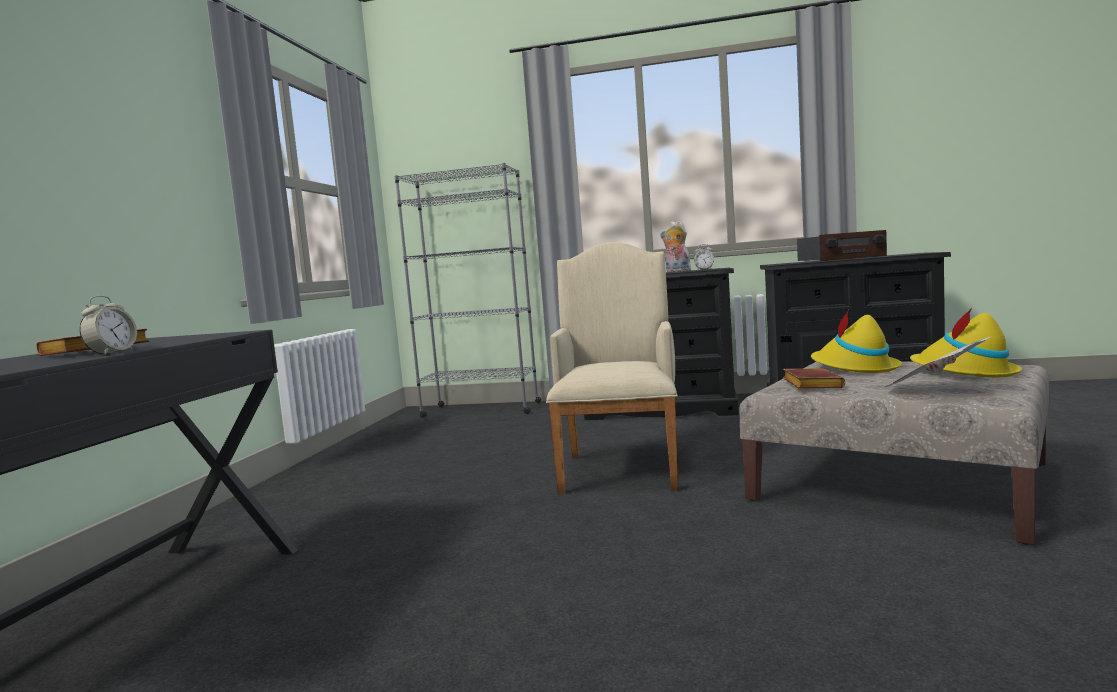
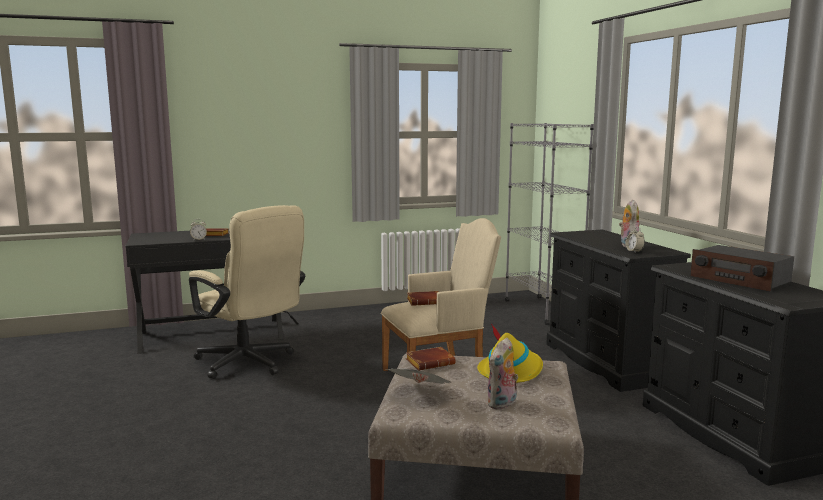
camera: 60 degrees right, 5 degrees up
yellow hat [910,308,1022,377] -> plush toy [487,337,518,410]
none -> beige office chair [189,205,305,379]
none -> brown book [407,291,439,306]

